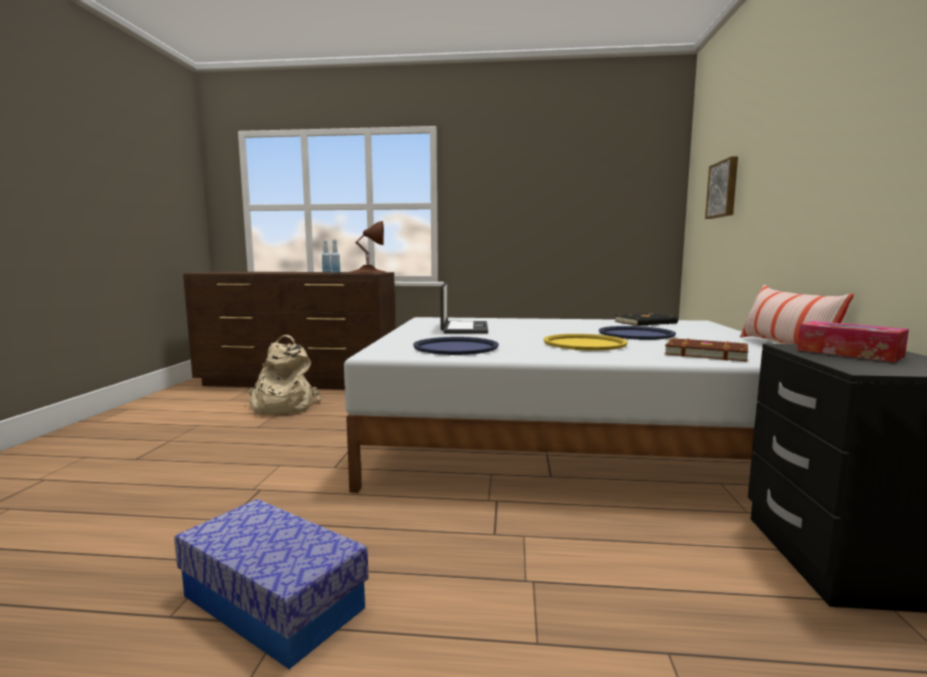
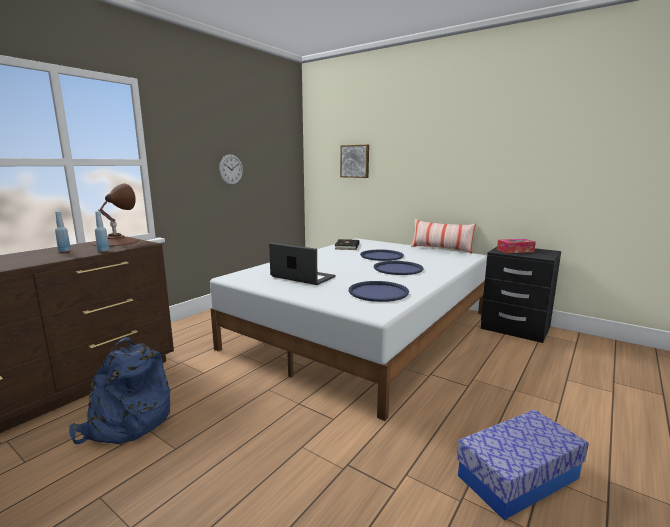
camera: 60 degrees left, 5 degrees up
beige backpack [247,335,322,414] -> blue backpack [69,337,170,445]
yellow tray [544,334,628,351] -> blue tray [374,261,424,275]
brown book [665,338,748,362] -> none
none -> wall clock [219,154,243,185]

